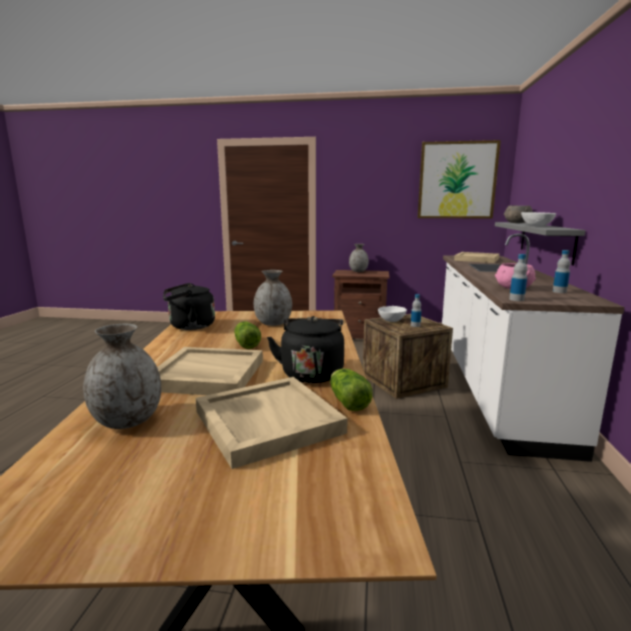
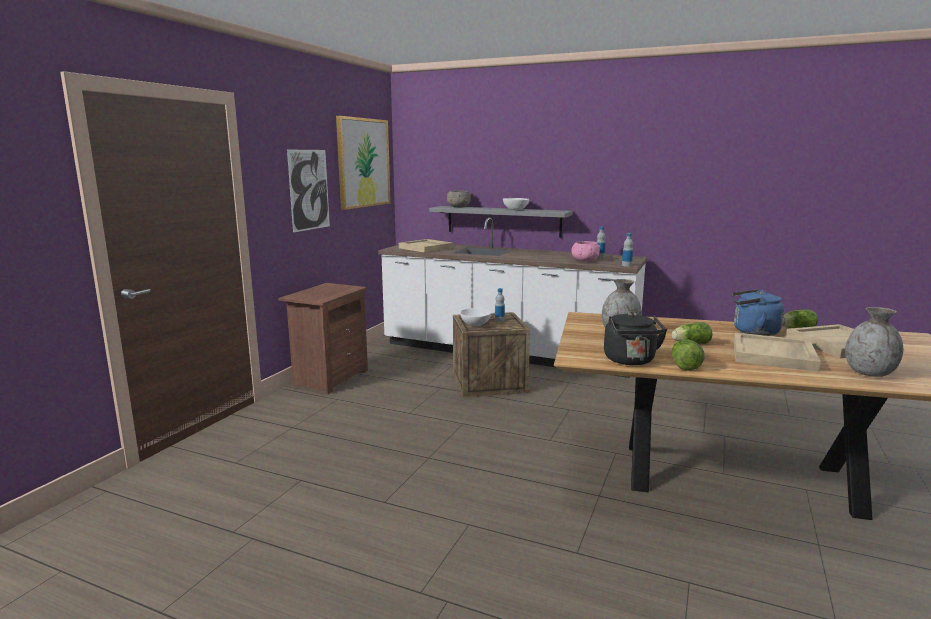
camera: 75 degrees left, 0 degrees up
black kettle [267,316,344,383] -> blue kettle [732,289,784,336]
grey vase [349,244,369,272] -> none
none -> picture [287,149,330,233]
none -> lettuce [671,339,705,370]

